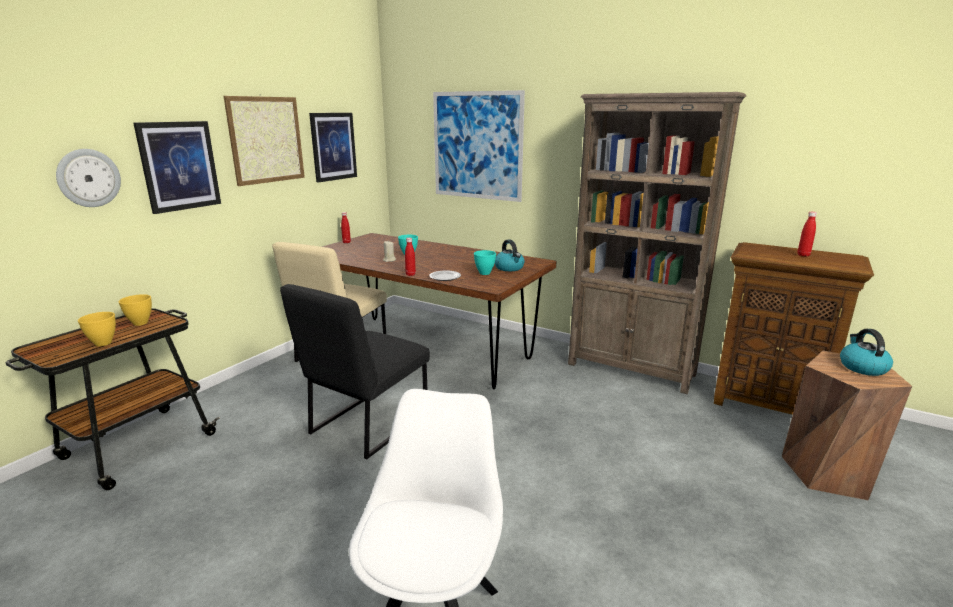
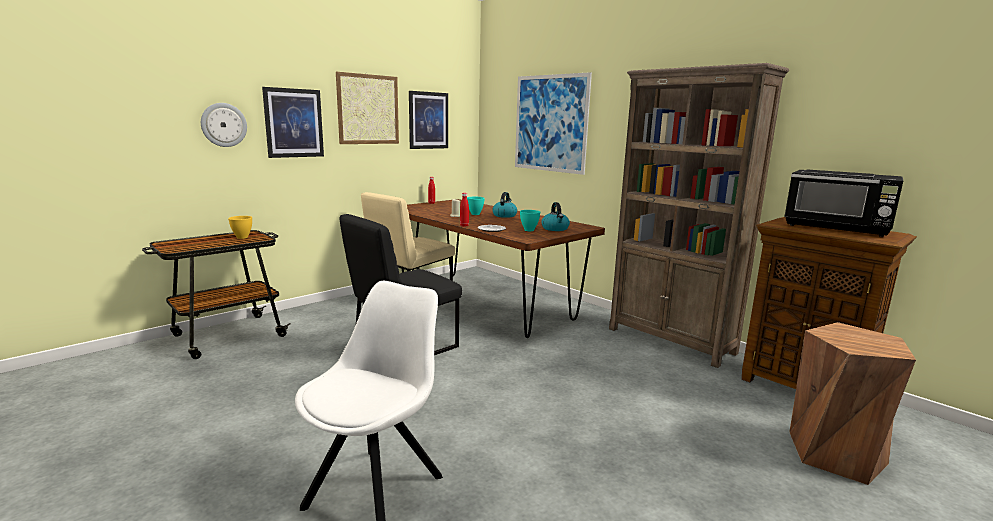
camera: 15 degrees right, 5 degrees down
yellow bowl [78,312,116,347] -> none
red bottle [797,212,817,257] -> black microwave [784,170,903,237]
kettle [840,329,893,376] -> kettle moved to [492,192,517,218]

